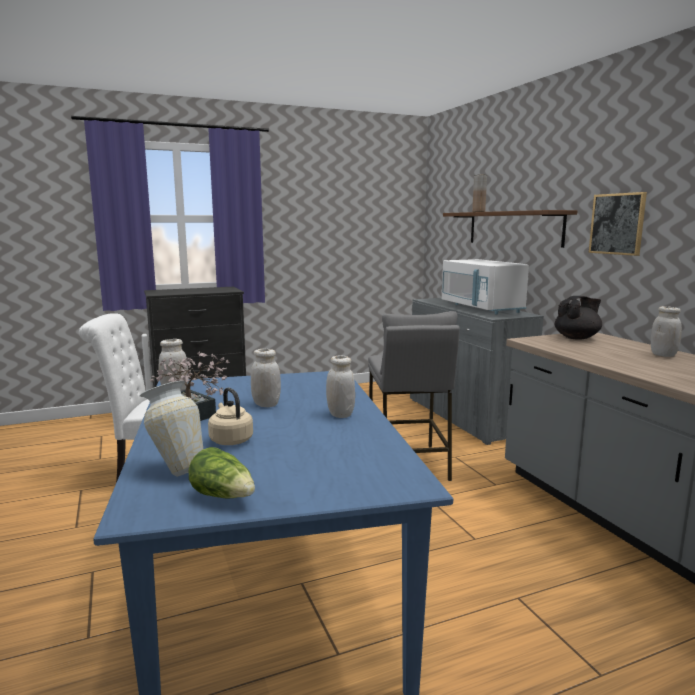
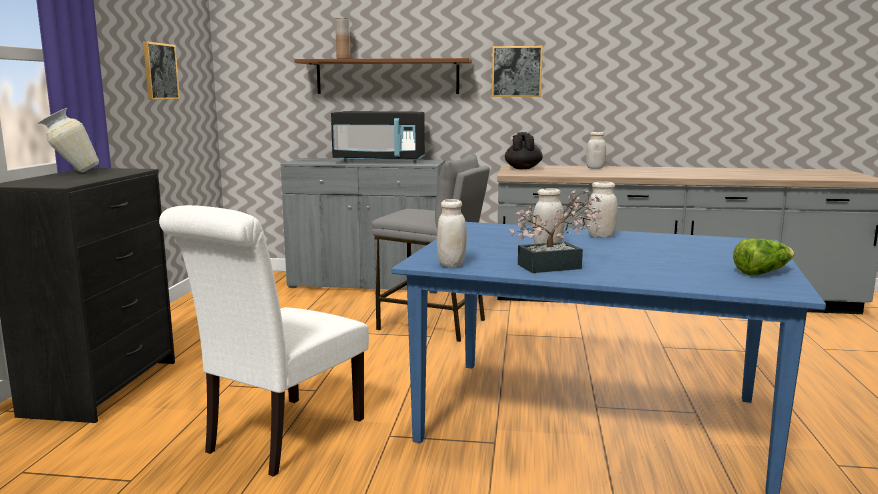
camera: 60 degrees left, 0 degrees up
vase [140,381,203,477] -> vase moved to [38,108,99,173]
beige kettle [208,387,253,445] -> none
white microwave [442,259,529,314] -> black microwave [331,111,425,163]
none -> picture [143,41,180,100]

